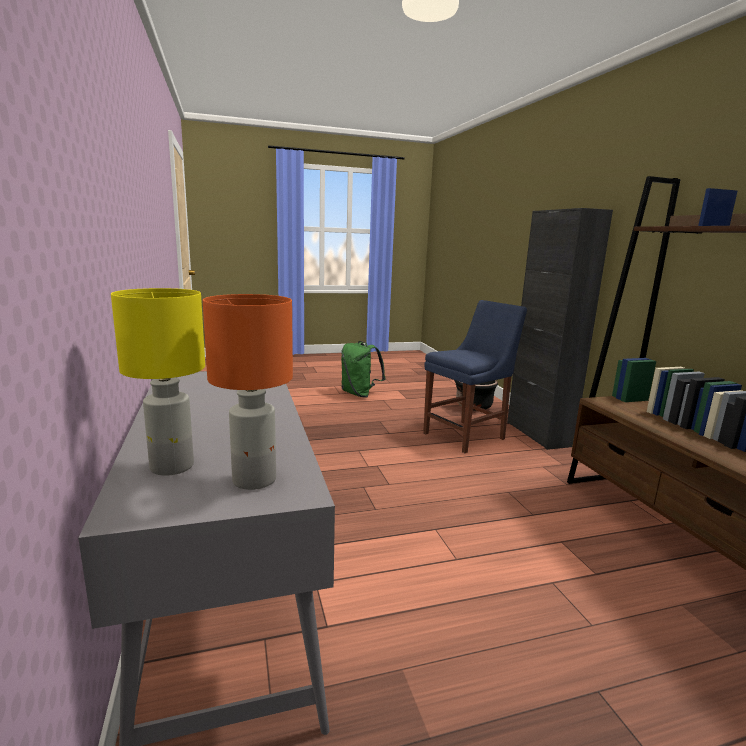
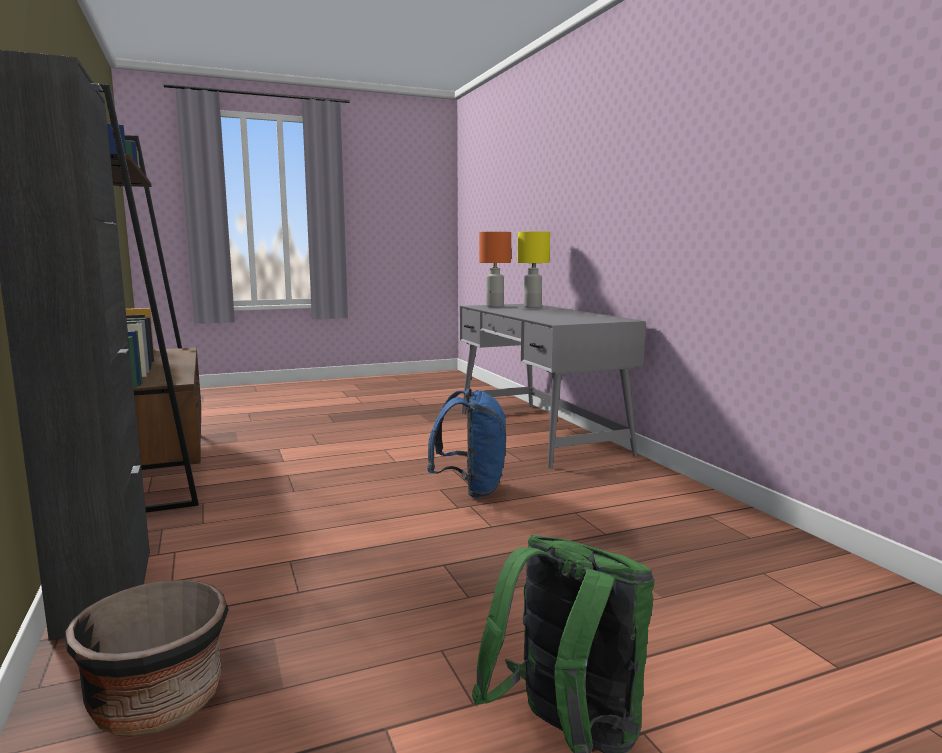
camera: 175 degrees right, 5 degrees down
blue chair [423,300,527,453] -> none
none -> blue backpack [427,388,506,498]

